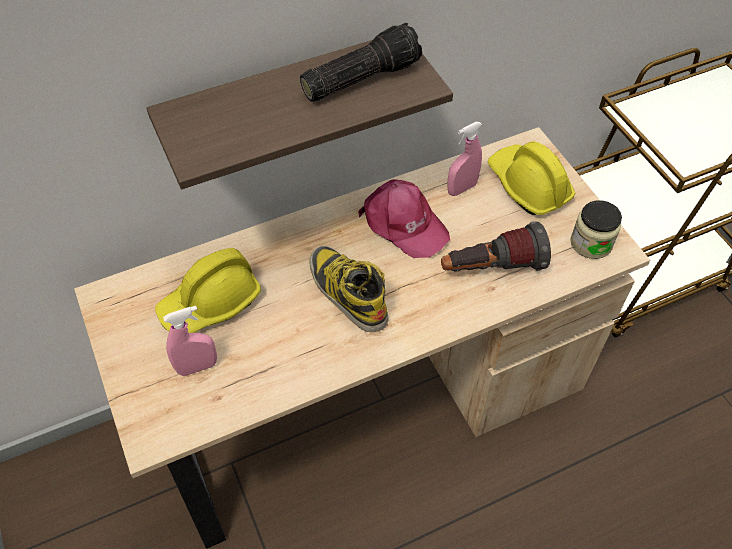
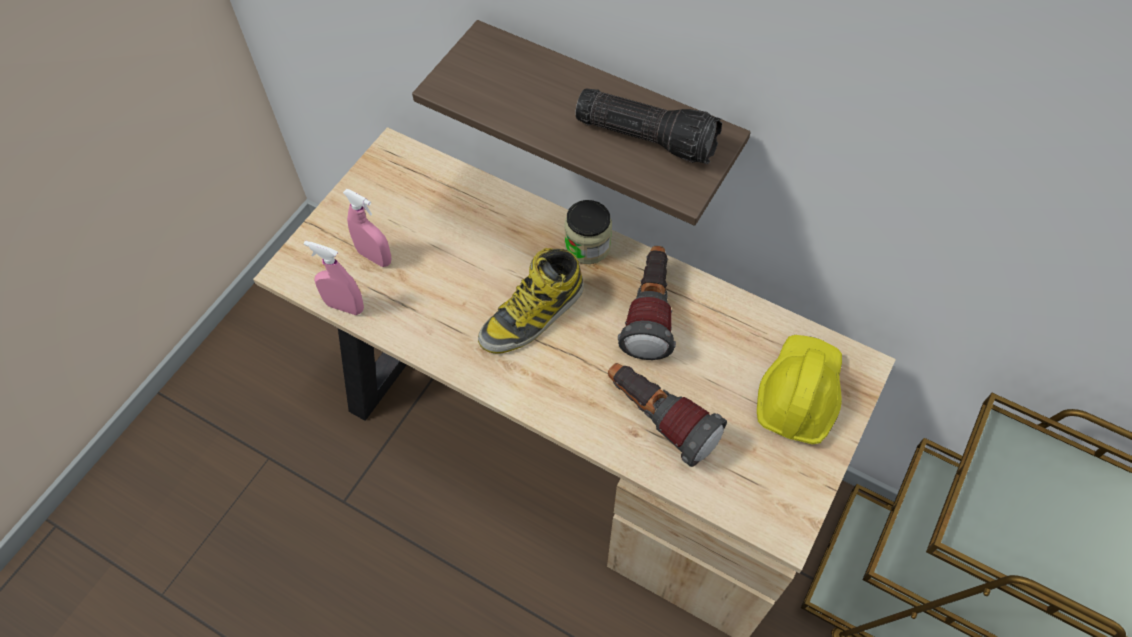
camera: 55 degrees right, 5 degrees up
yellow hard hat [155,248,261,333] -> none
boot [310,246,389,332] -> boot turned 150 degrees counterclockwise [478,248,584,353]
pink cap [358,179,450,258] -> flashlight [618,246,676,360]
pink spray bottle [447,122,482,196] -> pink spray bottle moved to [304,241,364,315]
jar [570,200,622,259] -> jar moved to [564,200,612,264]

